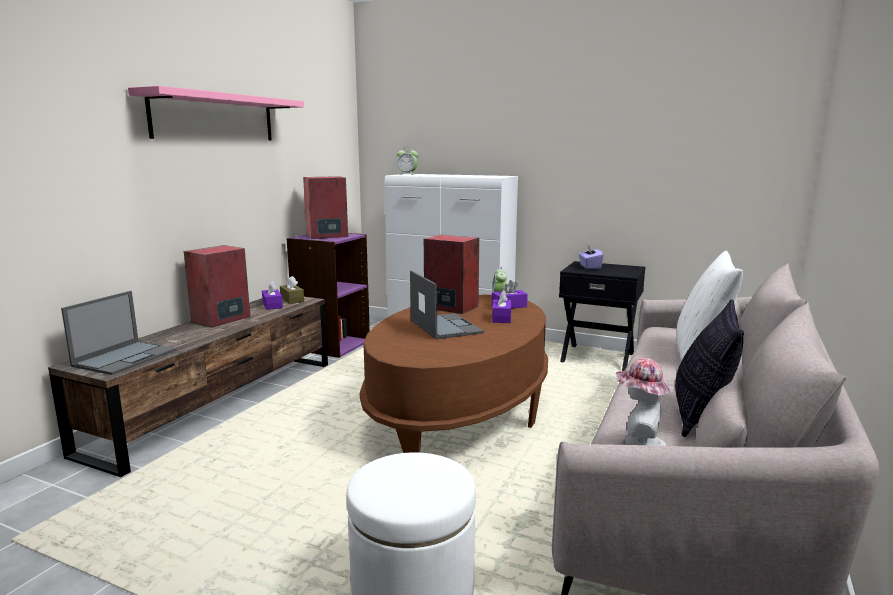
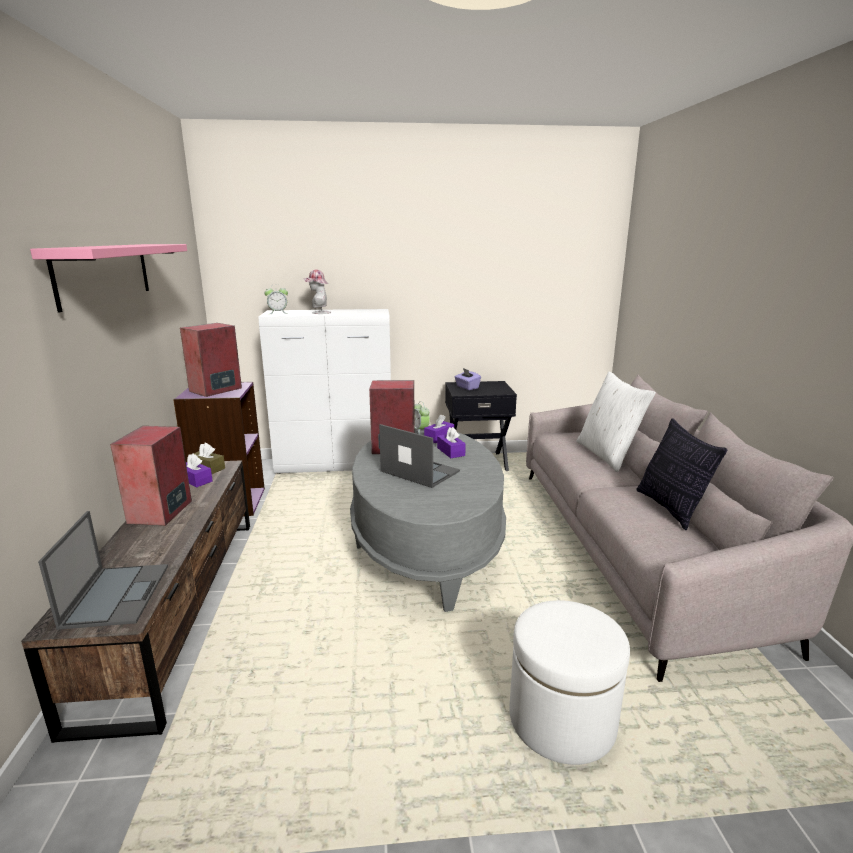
camera: 30 degrees left, 5 degrees up
brown coffee table [360,294,548,453] -> grey coffee table [350,429,506,612]
hat [616,358,670,446] -> hat moved to [303,269,331,314]

